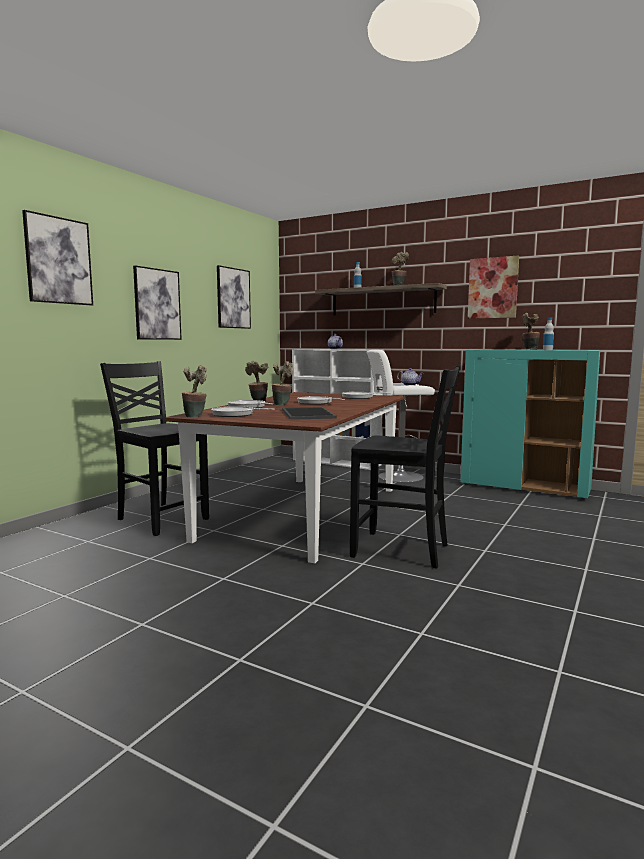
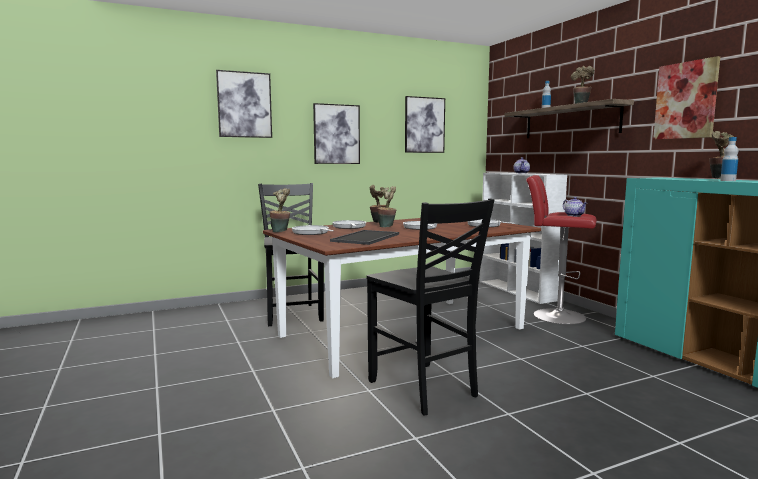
camera: 35 degrees right, 0 degrees up
white stool [366,350,435,483] -> red stool [526,175,597,325]

